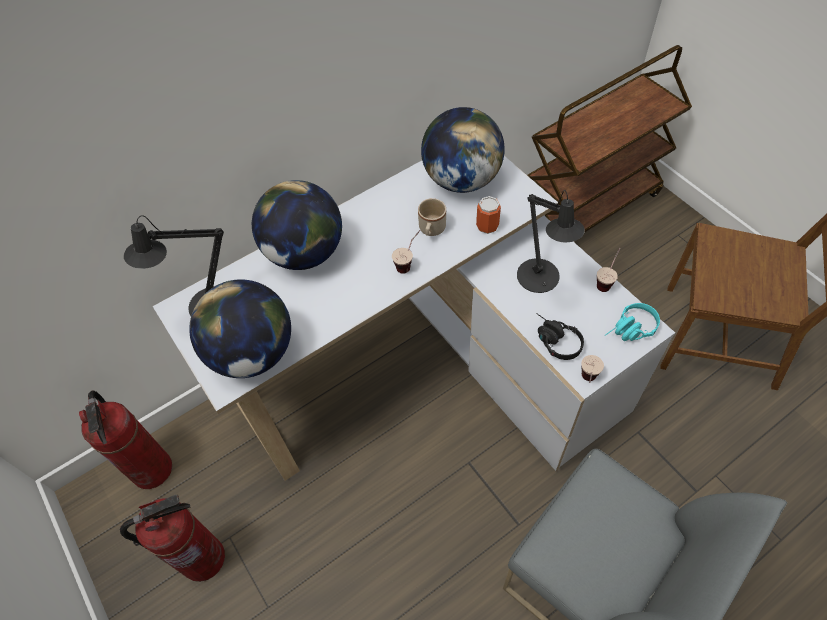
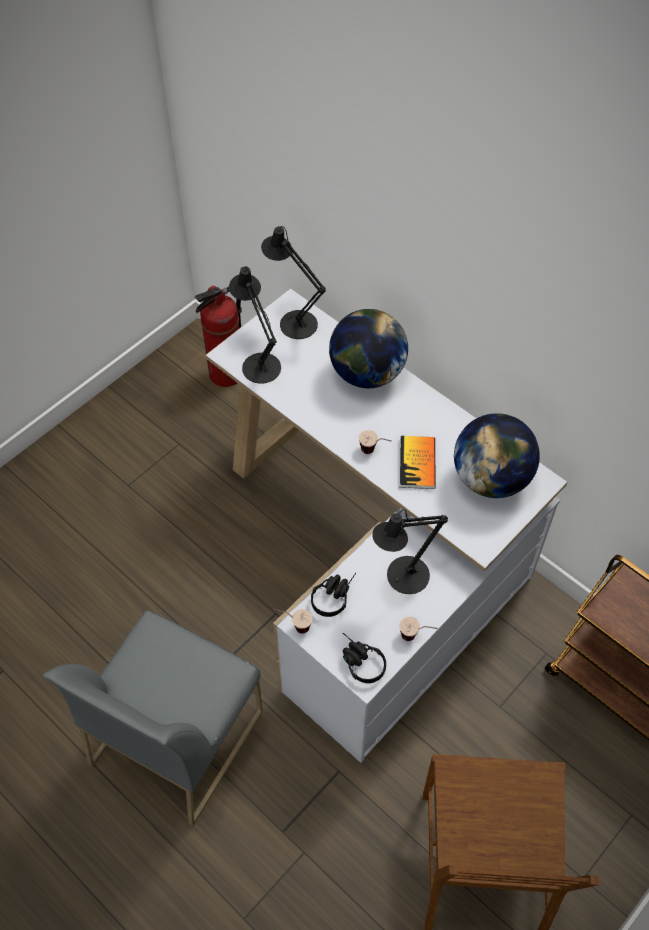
camera: 75 degrees right, 0 degrees up
fire extinguisher [120,495,225,582] -> none
globe [189,279,291,378] -> black table lamp [229,266,281,384]
beige mug [418,198,446,236] -> book [400,436,436,489]
can [476,196,501,234] -> none
turquoise headphones [605,303,660,341] -> black headphones [343,633,386,683]

